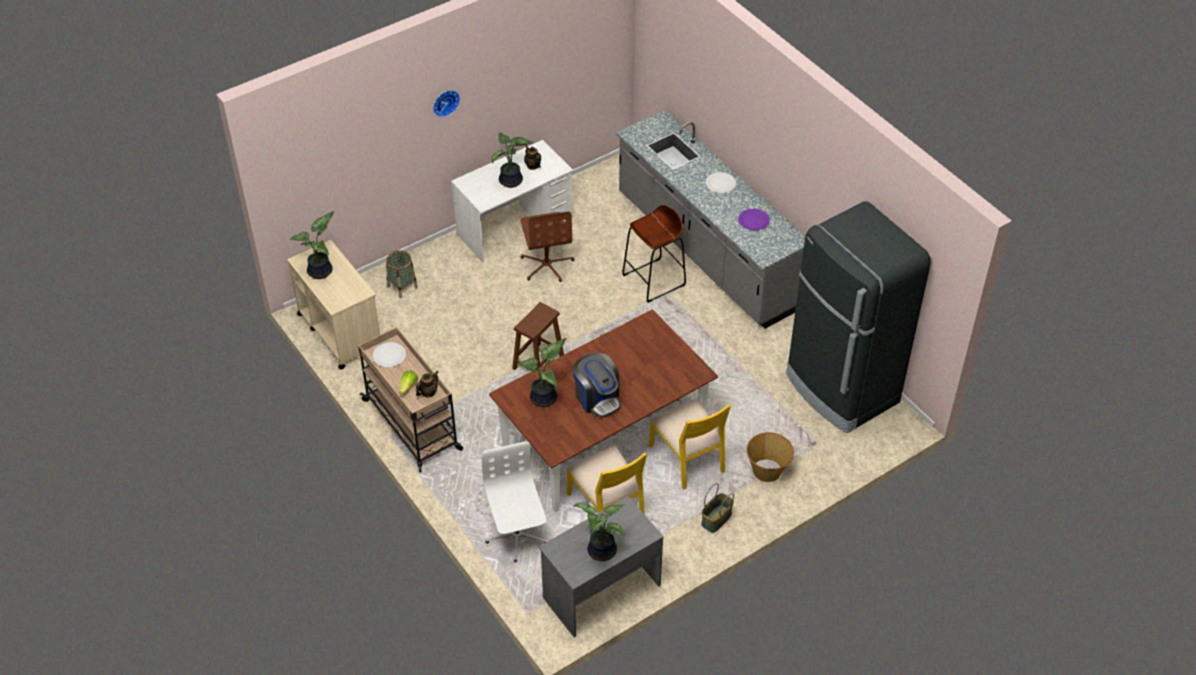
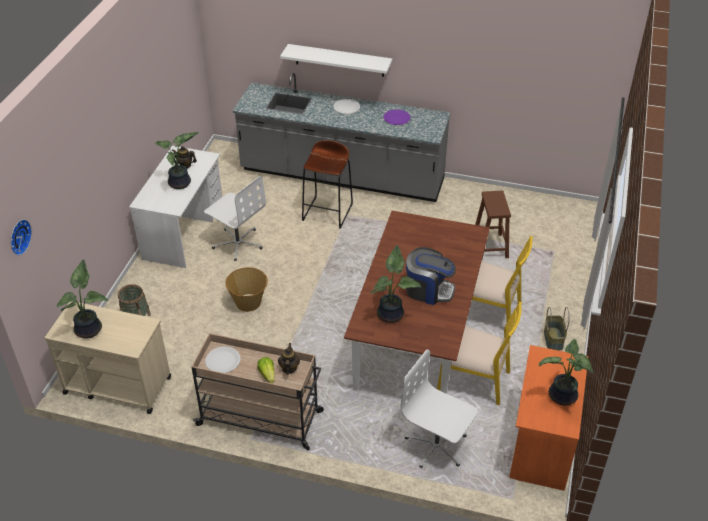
camera: 40 degrees left, 5 degrees down
wall clock [433,90,460,117] -> wall clock moved to [11,219,32,255]
brown stool [512,302,564,370] -> brown stool moved to [475,191,511,259]
brown office chair [520,211,574,282] -> white office chair [204,176,266,261]
grey desk [539,496,664,637] -> orange desk [509,345,588,491]
basket [746,432,794,482] -> basket moved to [225,267,268,312]
black fridge [786,201,931,433] -> none
none -> white shelf [280,44,392,77]

